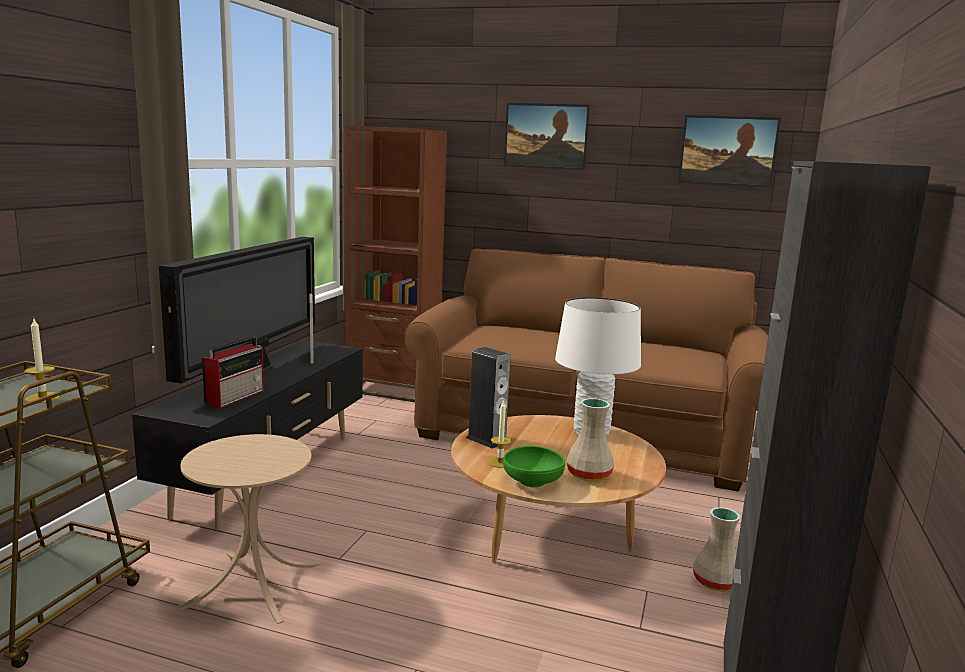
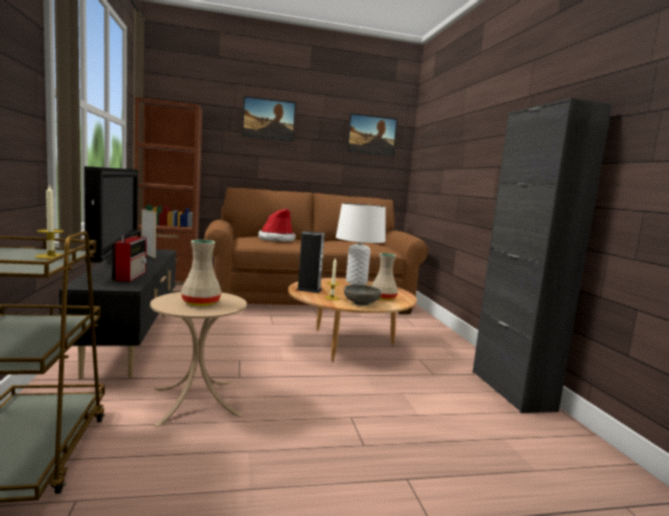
camera: 30 degrees left, 5 degrees down
green bowl [503,446,565,487] -> grey bowl [344,284,381,306]
beige vase [693,507,740,592] -> beige vase moved to [181,240,222,306]
none -> hat [258,208,296,242]

